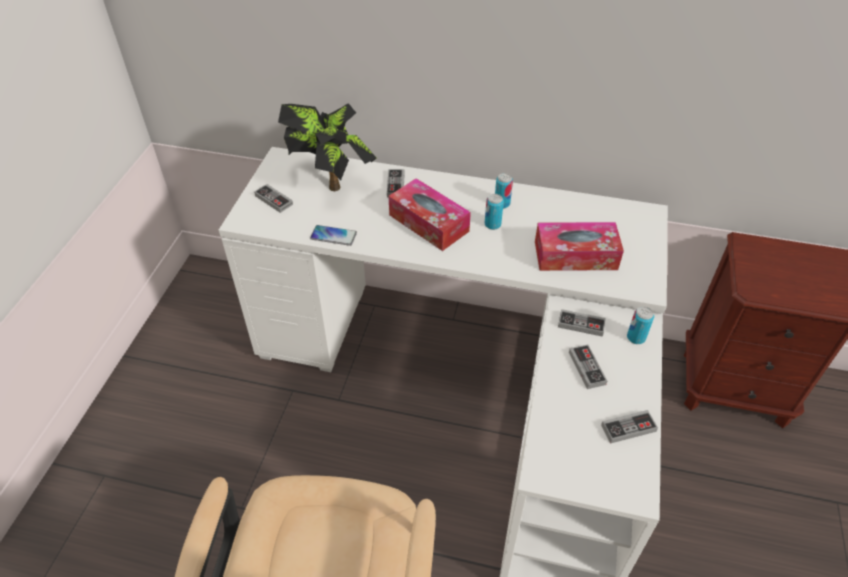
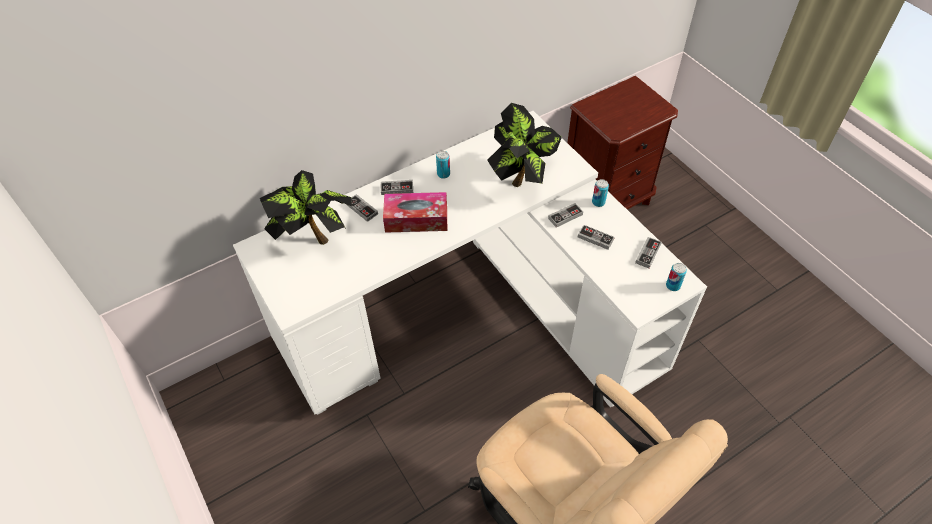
camera: 45 degrees left, 5 degrees up
game controller [254,184,293,213] -> game controller moved to [381,180,413,195]
phone [310,225,357,246] -> none
can [485,194,504,230] -> can moved to [666,263,687,291]
tissue box [535,222,624,271] -> potted plant [487,103,562,187]

